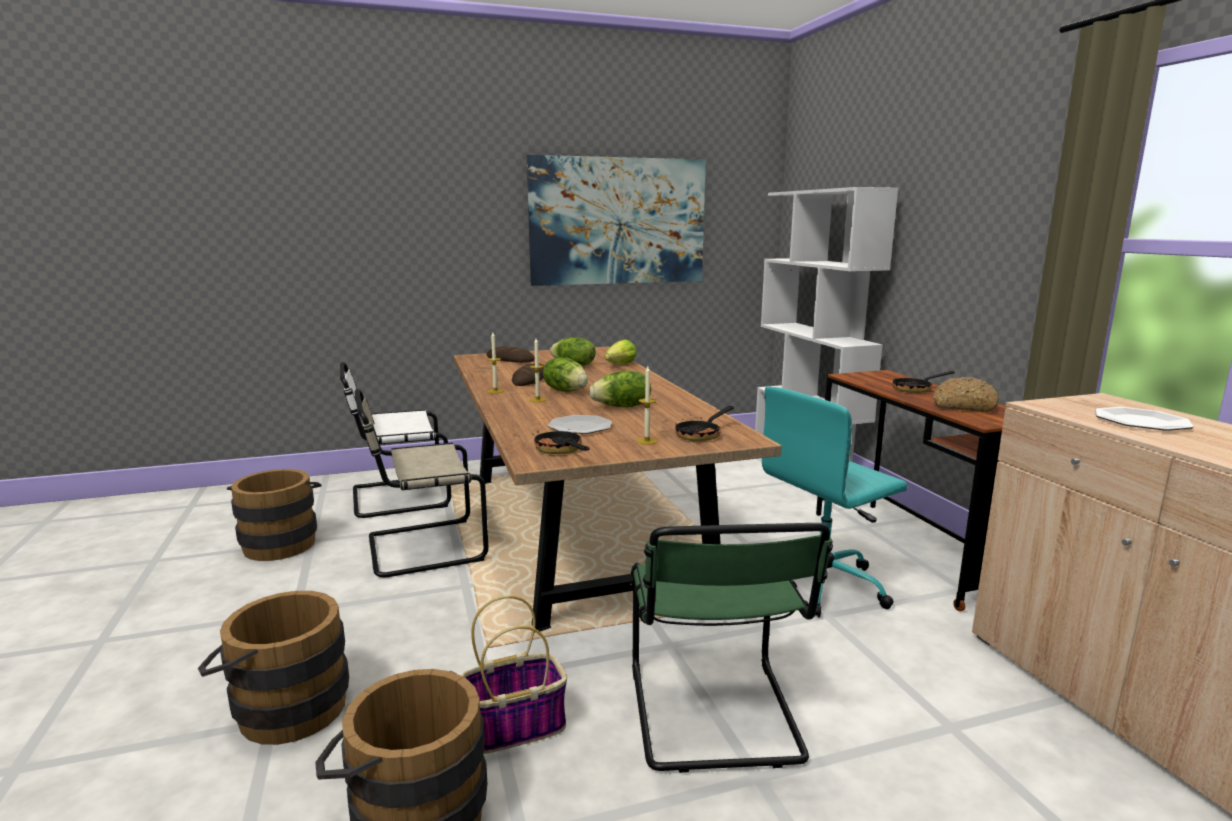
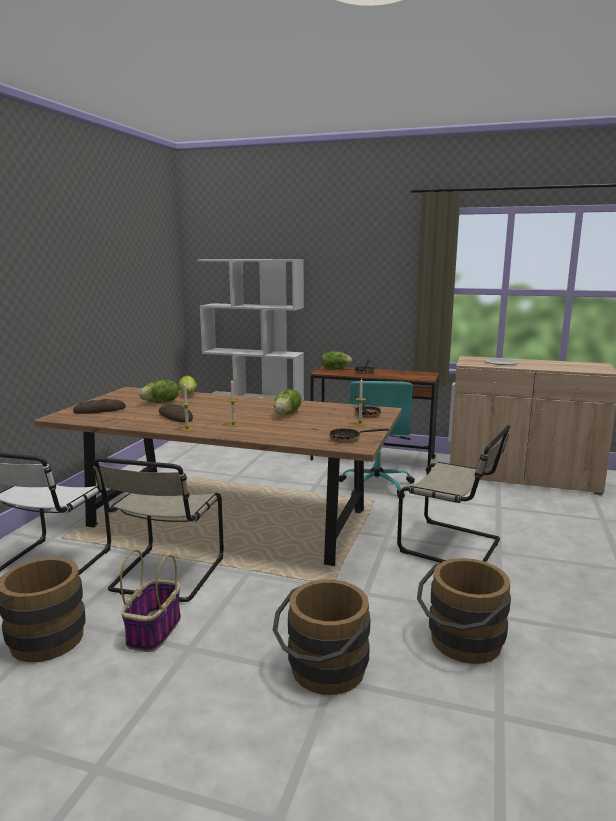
camera: 55 degrees left, 0 degrees up
basket [460,595,567,754] -> basket moved to [120,550,181,652]
picture [527,155,706,286] -> none
lettuce [543,357,588,392] -> lettuce moved to [321,351,352,370]
plate [548,415,612,434] -> none
green chair [631,523,833,773] -> beige chair [397,425,510,563]
bread [933,377,998,412] -> none

